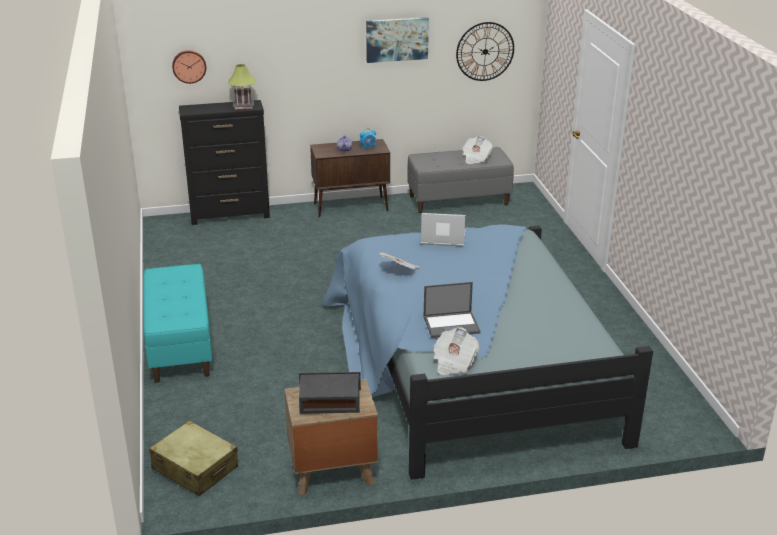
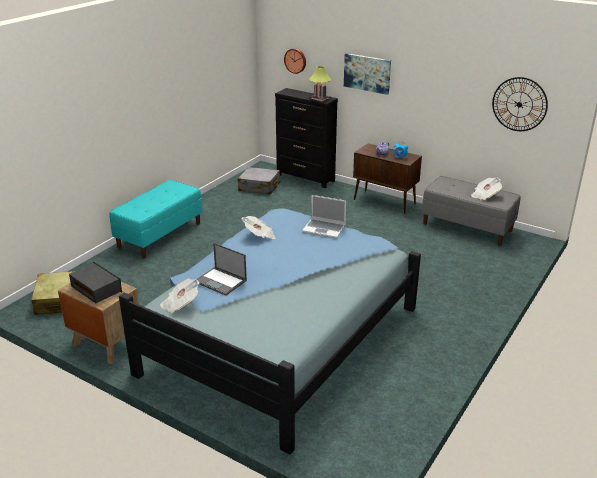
camera: 45 degrees right, 0 degrees up
picture [366,17,429,63] -> picture moved to [344,53,391,95]
laptop [421,213,465,246] -> laptop turned 150 degrees clockwise [302,195,346,238]
none -> grey suitcase [238,167,280,194]

